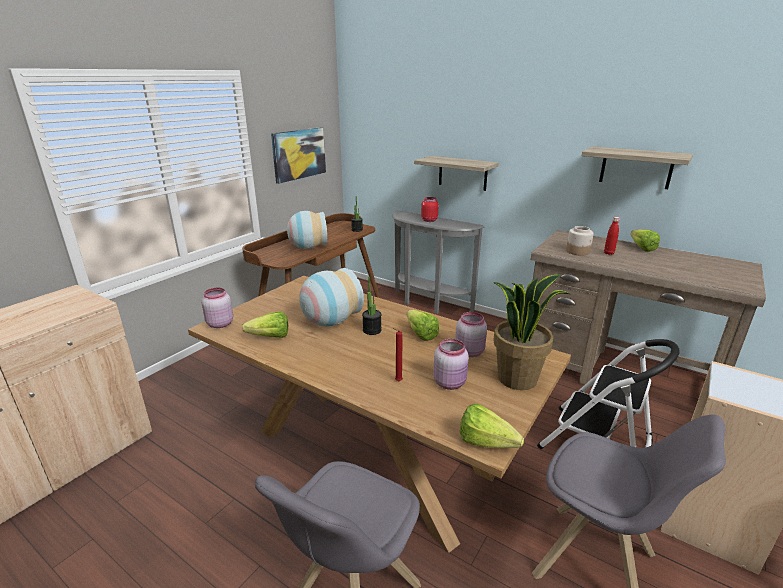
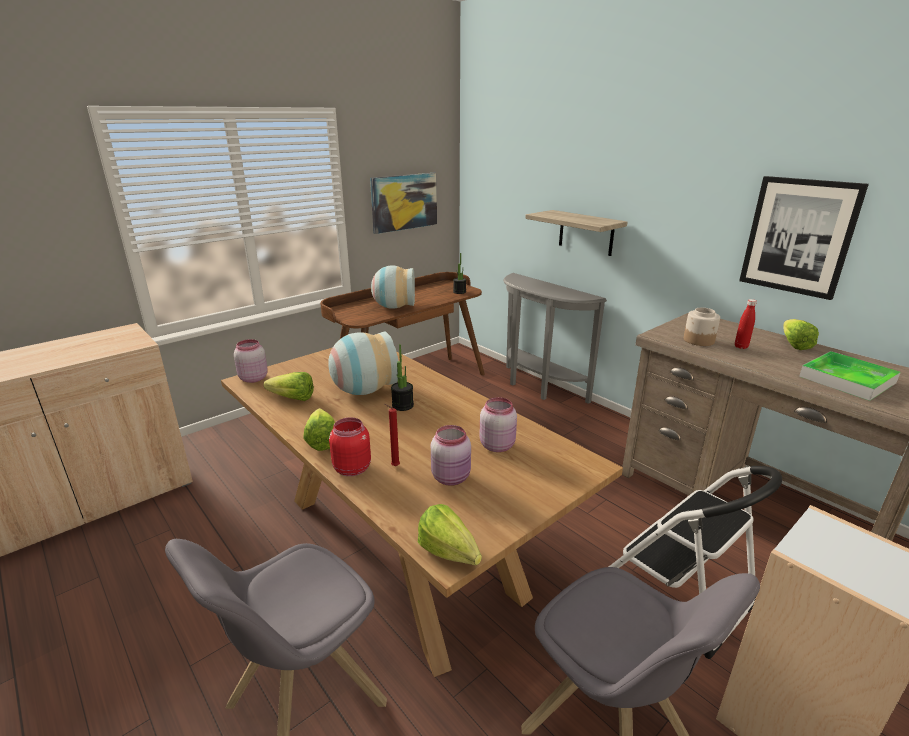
camera: 15 degrees right, 0 degrees up
lettuce [407,310,439,341] -> lettuce moved to [303,408,335,451]
red jar [421,197,439,222] -> red jar moved to [329,417,371,476]
potted plant [493,274,569,390] -> none
shelf [582,146,693,189] -> picture [739,176,869,300]
none -> tray [799,351,901,401]

